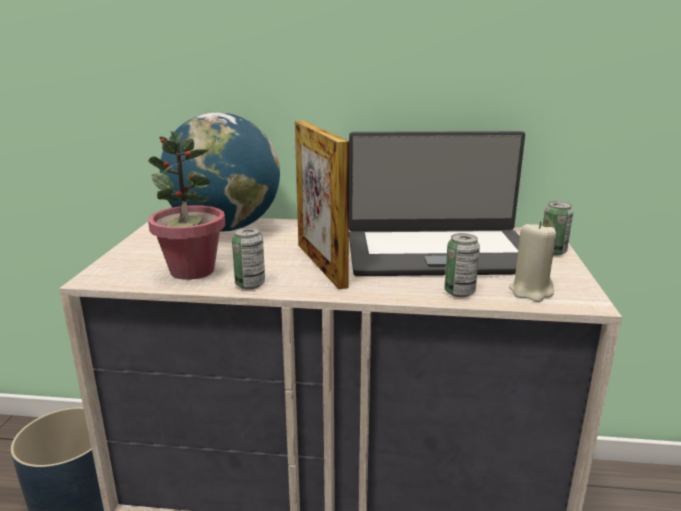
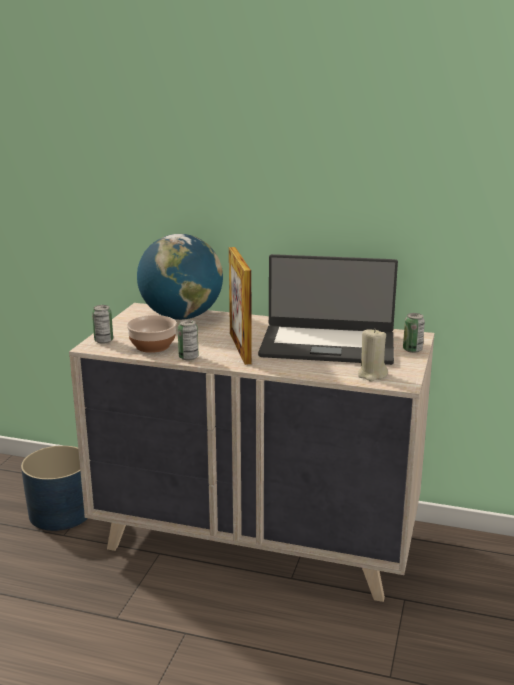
camera: 10 degrees right, 0 degrees up
potted plant [148,131,225,280] -> bowl [127,315,177,353]
can [444,233,480,297] -> can moved to [92,305,113,344]

